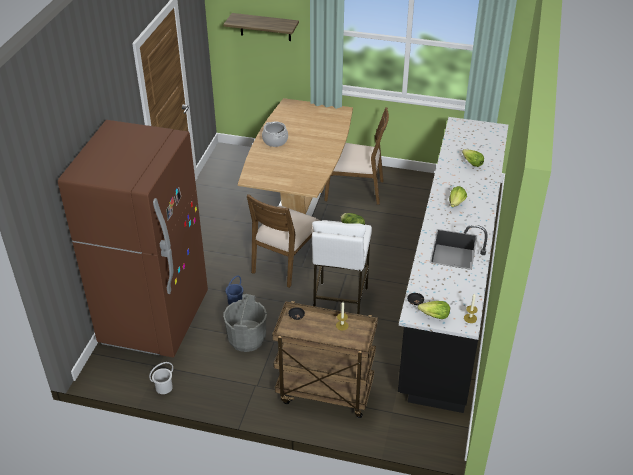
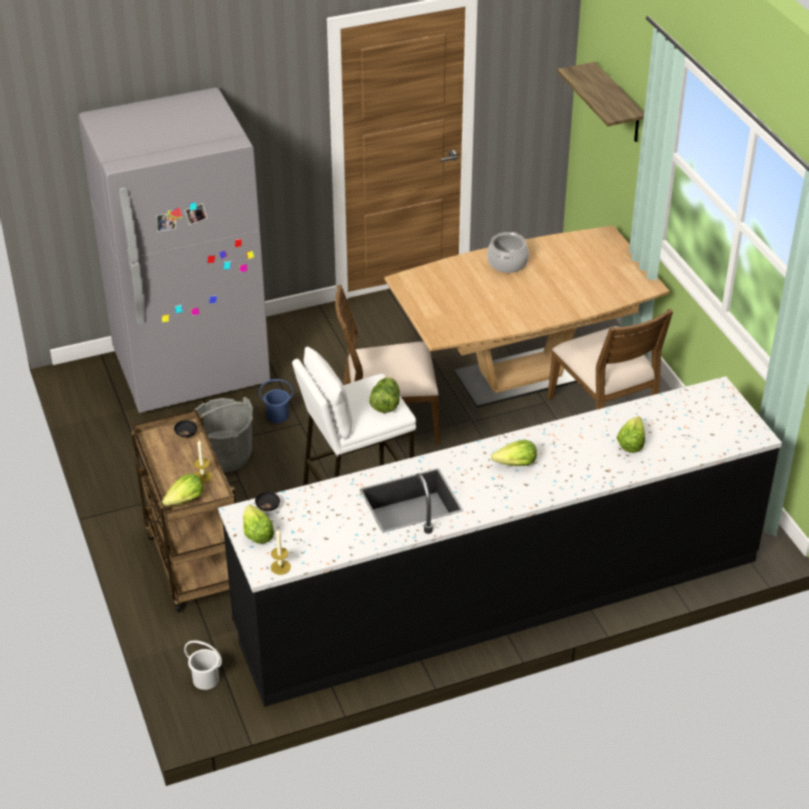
camera: 55 degrees right, 0 degrees up
brown fridge [58,120,208,358] -> grey fridge [78,88,270,413]
white bucket [149,362,173,394] -> white bucket moved to [184,640,222,690]
none -> lettuce [162,474,203,506]

